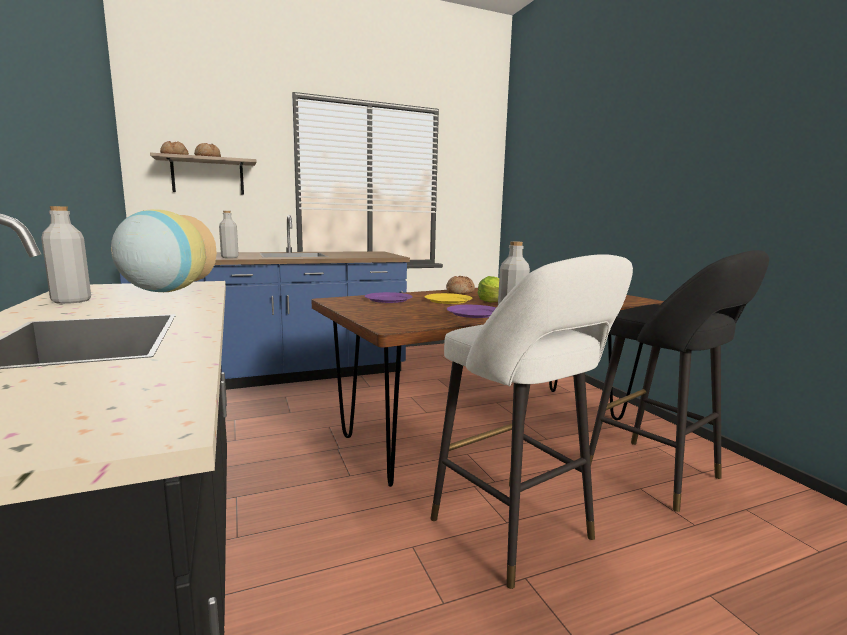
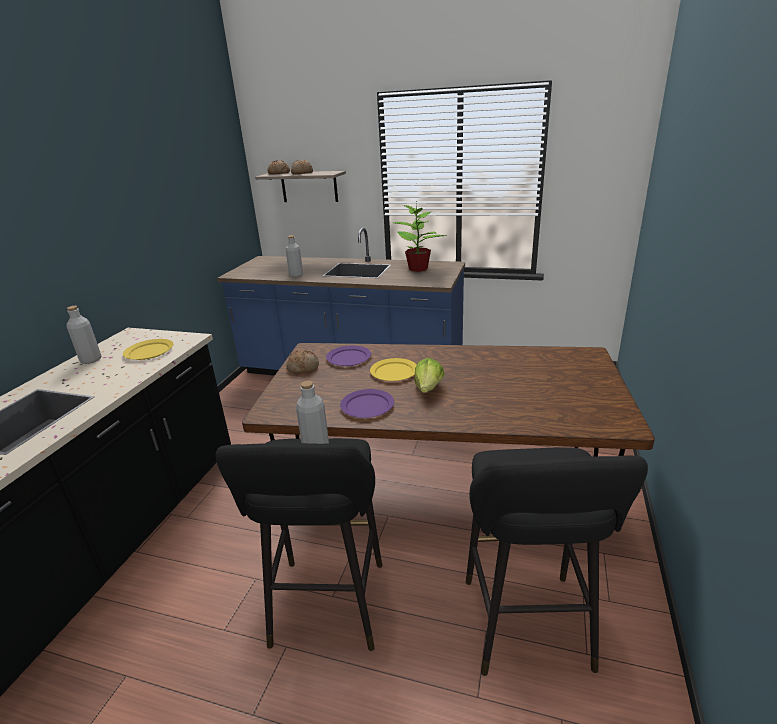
camera: 40 degrees right, 15 degrees up
vase [111,209,217,292] -> yellow plate [123,339,174,360]
white stool [431,254,633,589] -> black stool [216,438,382,651]
bread [446,276,475,294] -> bread moved to [286,350,319,373]
none -> potted plant [393,202,445,272]

